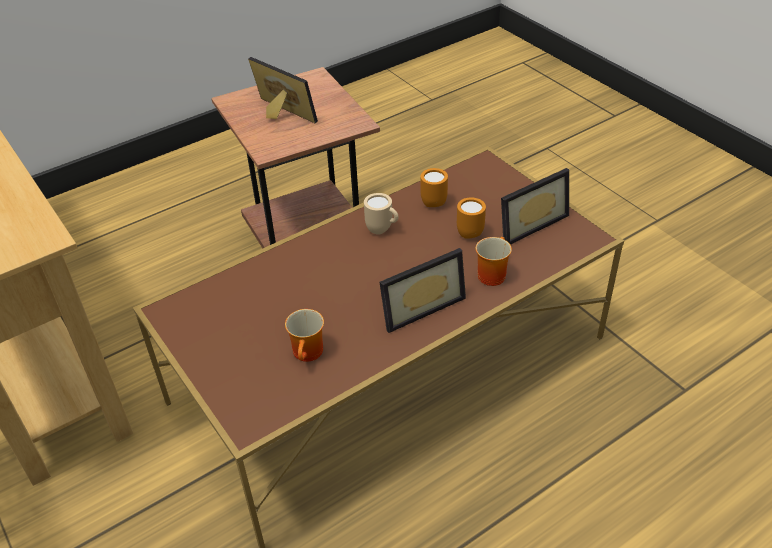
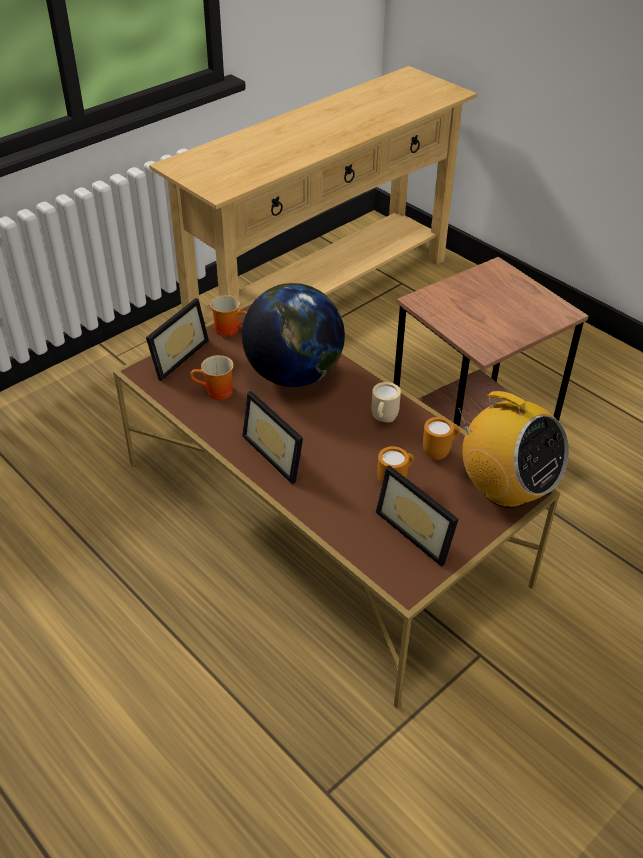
camera: 80 degrees right, 0 degrees up
picture frame [248,57,318,123] -> picture frame moved to [146,298,209,381]
mug [476,237,512,286] -> mug moved to [210,295,247,337]
none -> globe [242,283,345,387]
none -> radio [458,391,569,508]

